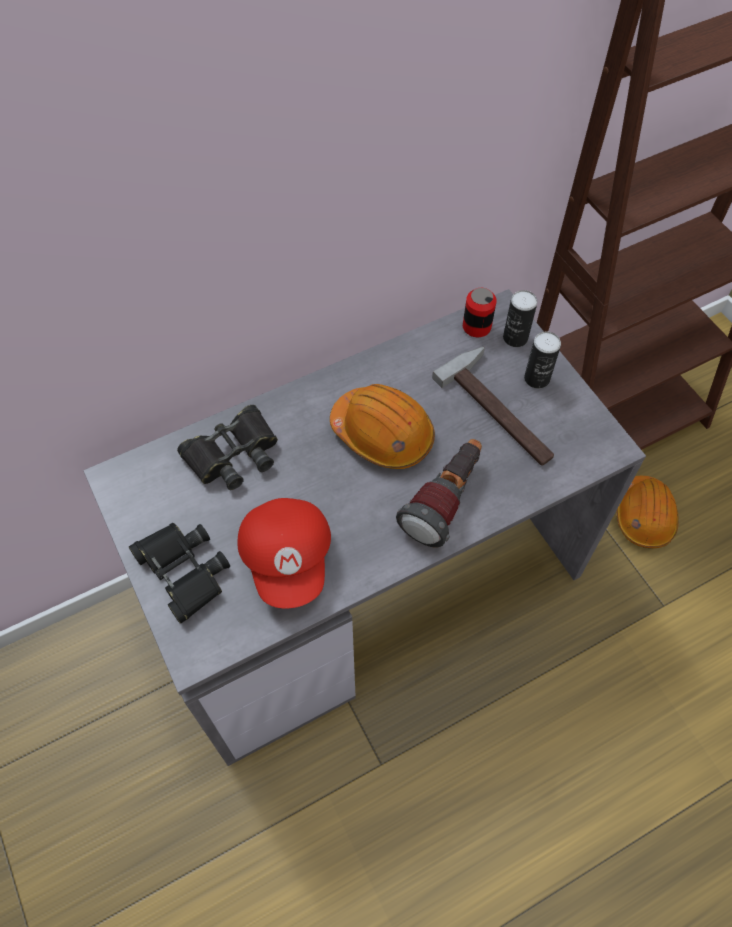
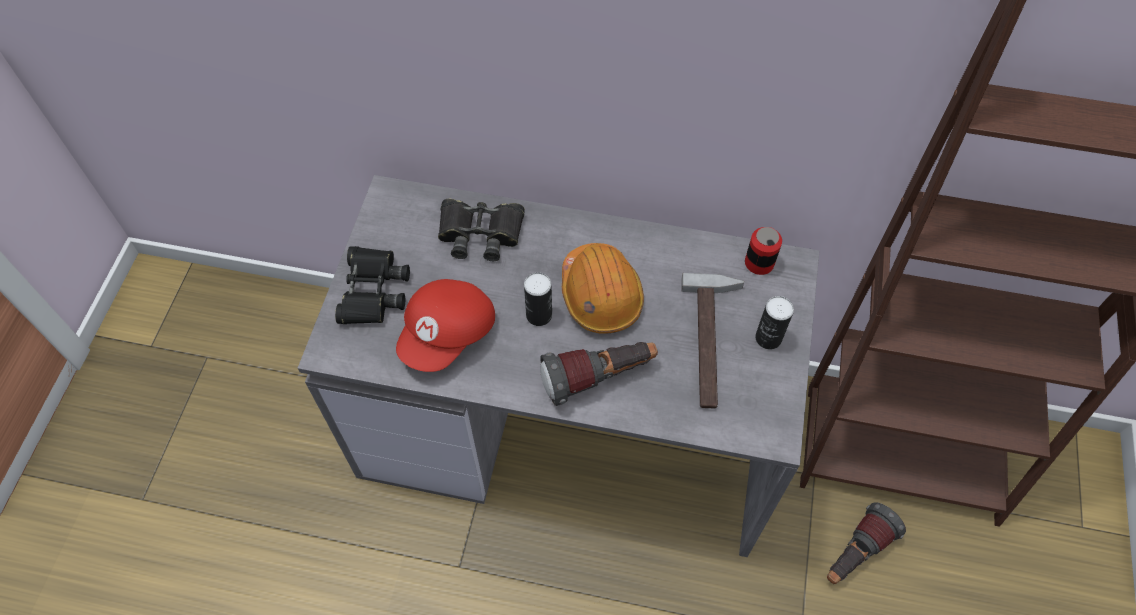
camera: 40 degrees right, 0 degrees up
can [503,290,538,347] -> can moved to [524,272,552,326]
orange hard hat [616,476,679,548] -> flashlight [827,502,906,584]

